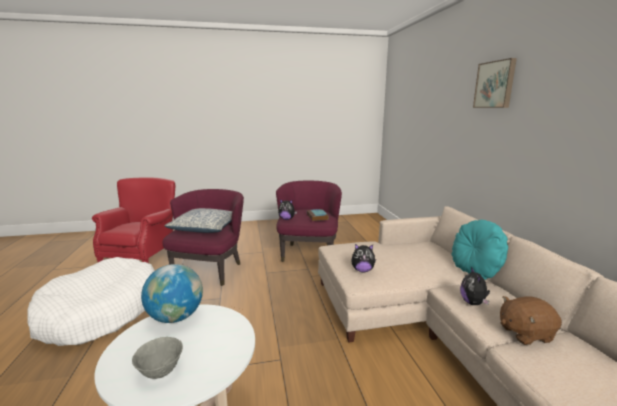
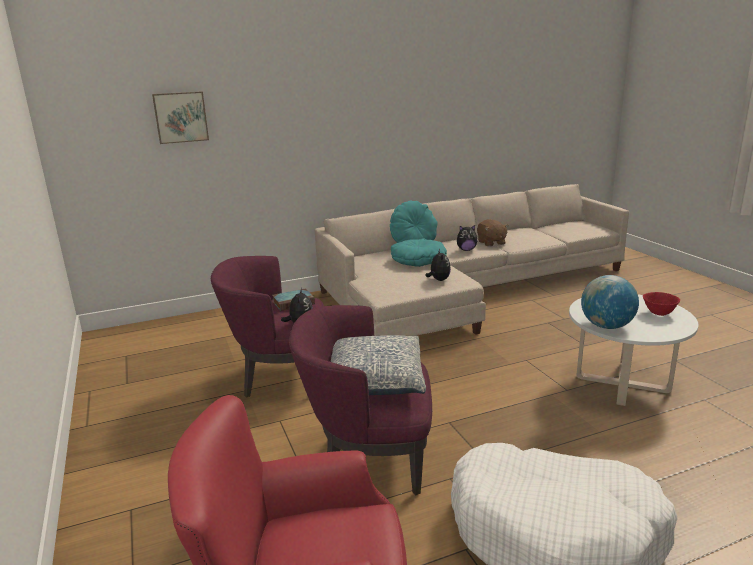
camera: 100 degrees left, 5 degrees up
grey bowl [132,337,183,379] -> red bowl [643,292,680,316]
picture [473,58,517,108] -> picture moved to [152,91,209,144]
none -> turquoise pillow [391,238,447,267]

